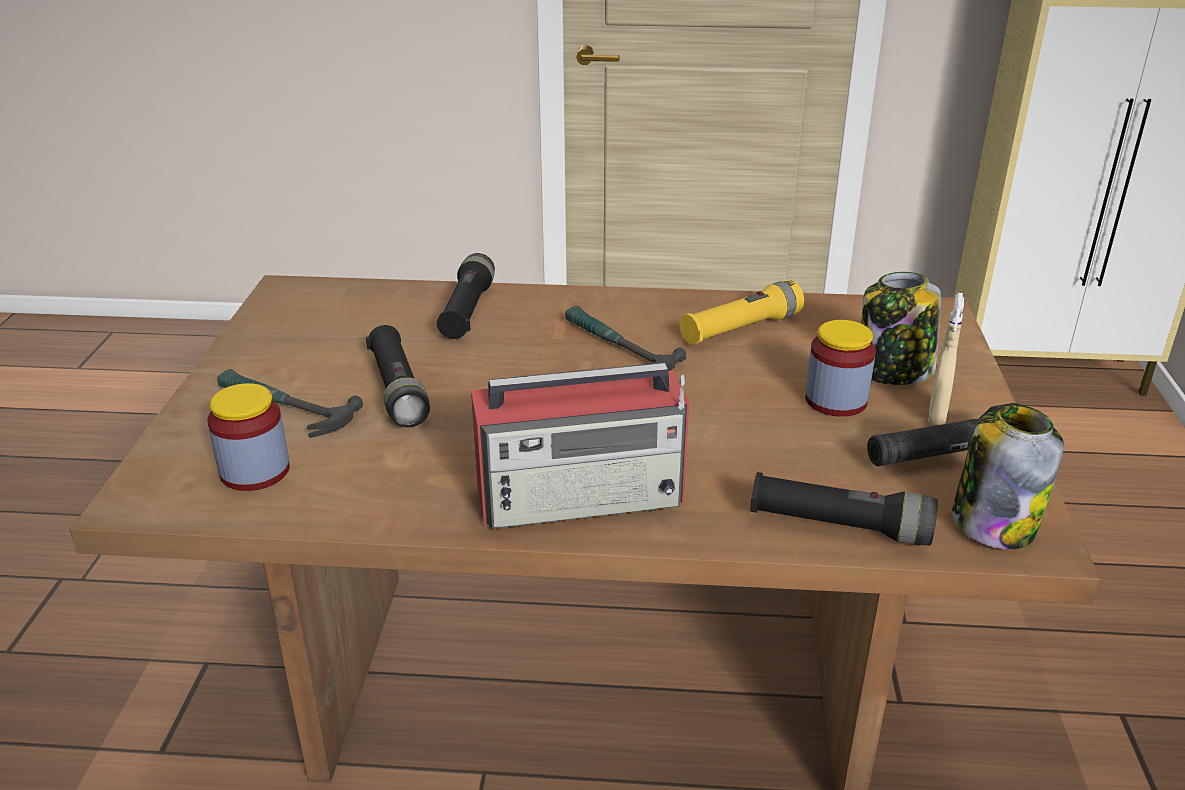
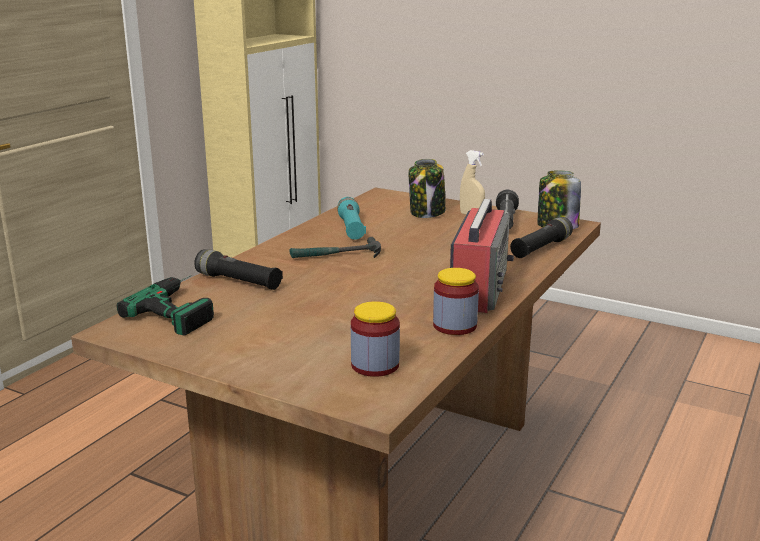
camera: 65 degrees left, 10 degrees down
hammer [217,369,363,438] -> none
black flashlight [366,325,430,427] -> none
yellow flashlight [680,280,804,345] -> turquoise flashlight [337,197,366,240]
jar [805,320,876,417] -> jar moved to [433,268,479,335]
none -> power drill [117,275,214,335]

